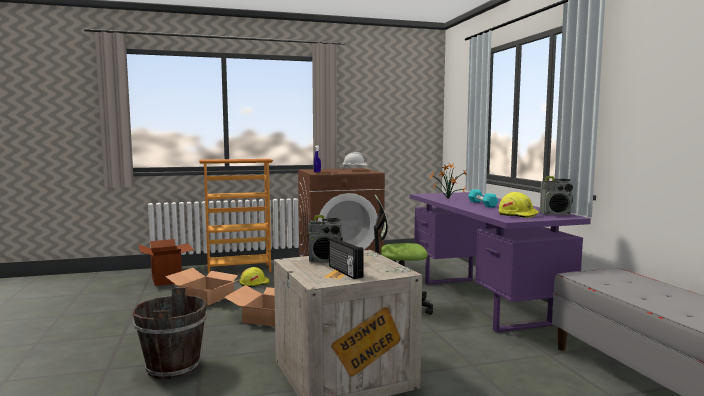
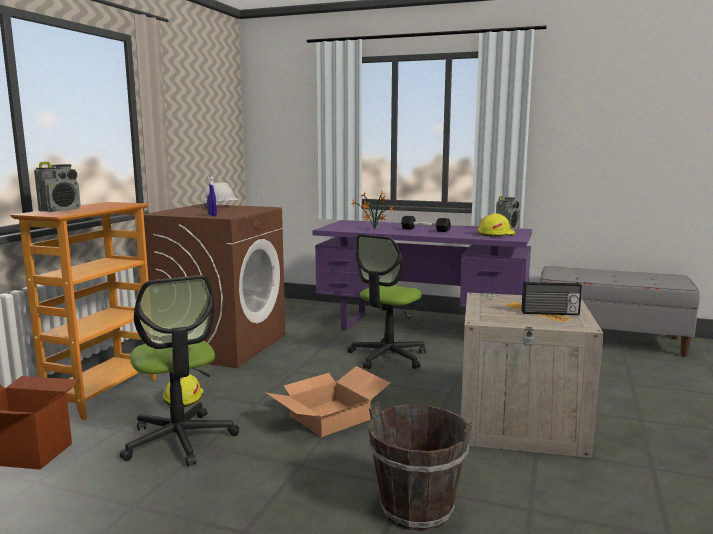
camera: 55 degrees left, 5 degrees up
cardboard box [165,268,243,306] -> office chair [120,275,239,466]
radio [308,215,343,262] -> radio moved to [34,162,81,212]
turquoise dumbbell [468,190,498,208] -> black dumbbell [401,216,451,232]

